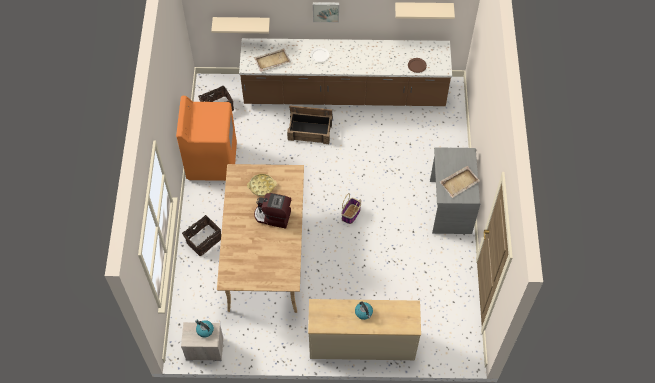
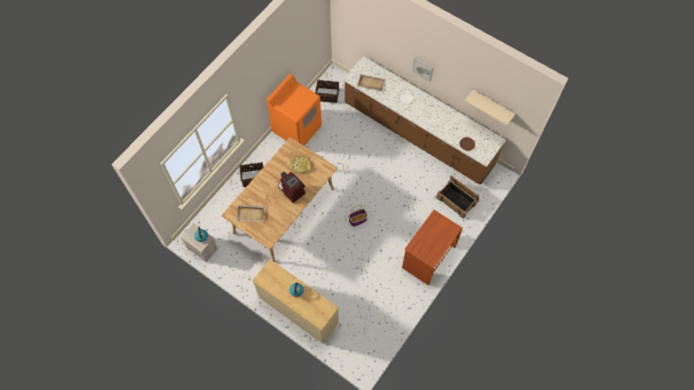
camera: 35 degrees right, 5 degrees up
beige shelf [211,17,270,33] -> none
crate [287,105,333,144] -> crate moved to [436,175,479,219]
grey desk [430,147,481,234] -> brown desk [402,210,462,286]
beige tray [440,166,480,198] -> beige tray moved to [236,205,266,222]

